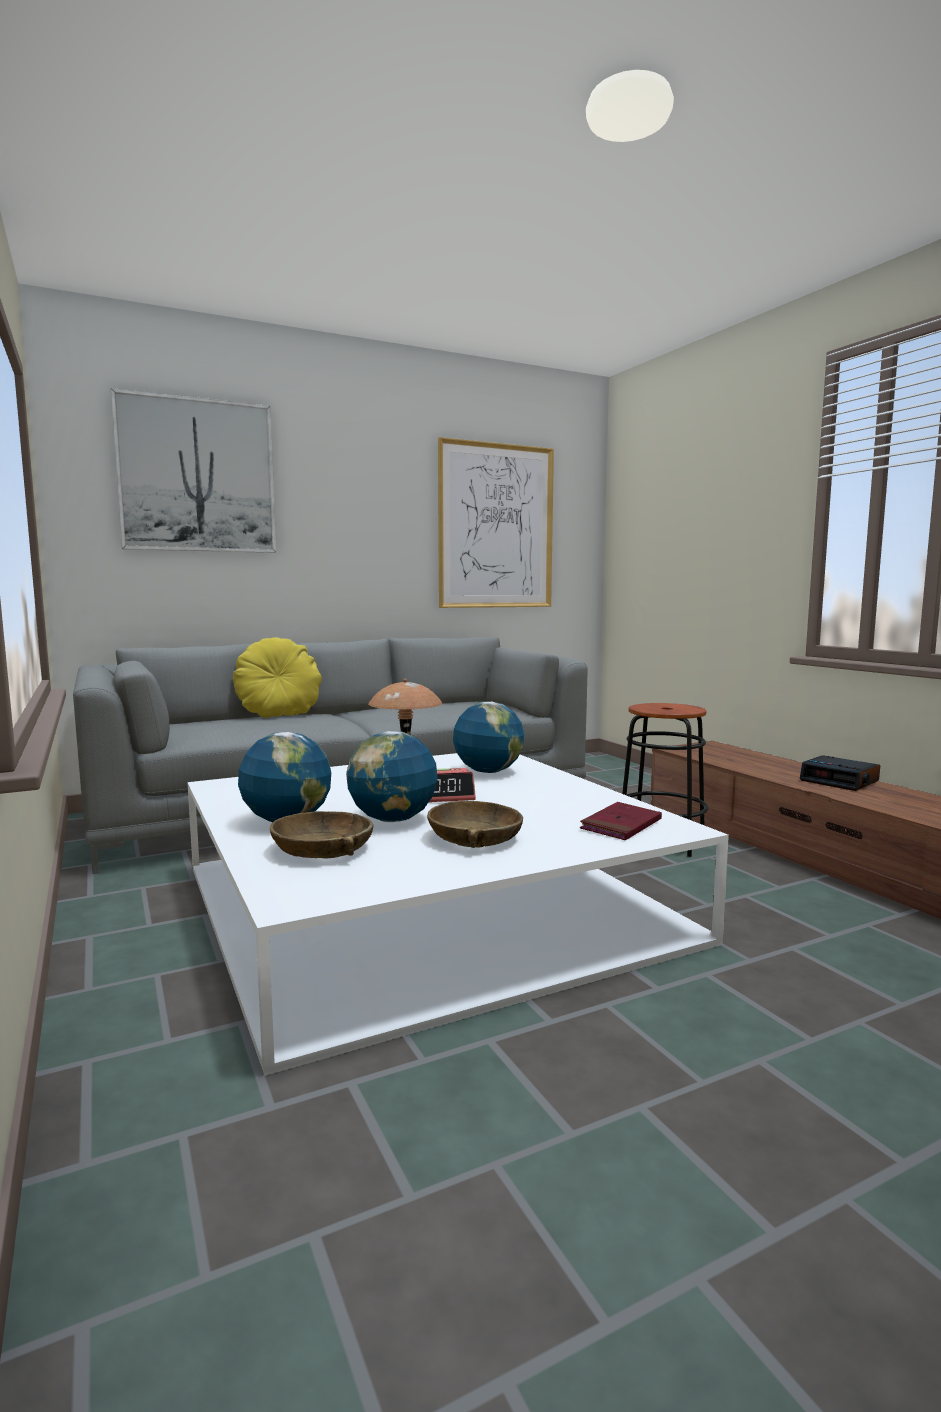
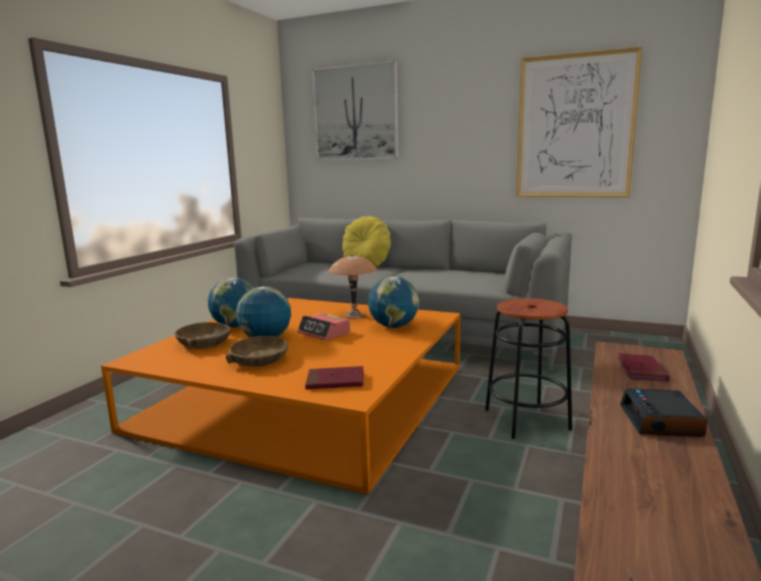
camera: 50 degrees right, 5 degrees up
white coffee table [187,753,729,1076] -> orange coffee table [101,298,460,494]
none -> red book [617,353,669,381]

